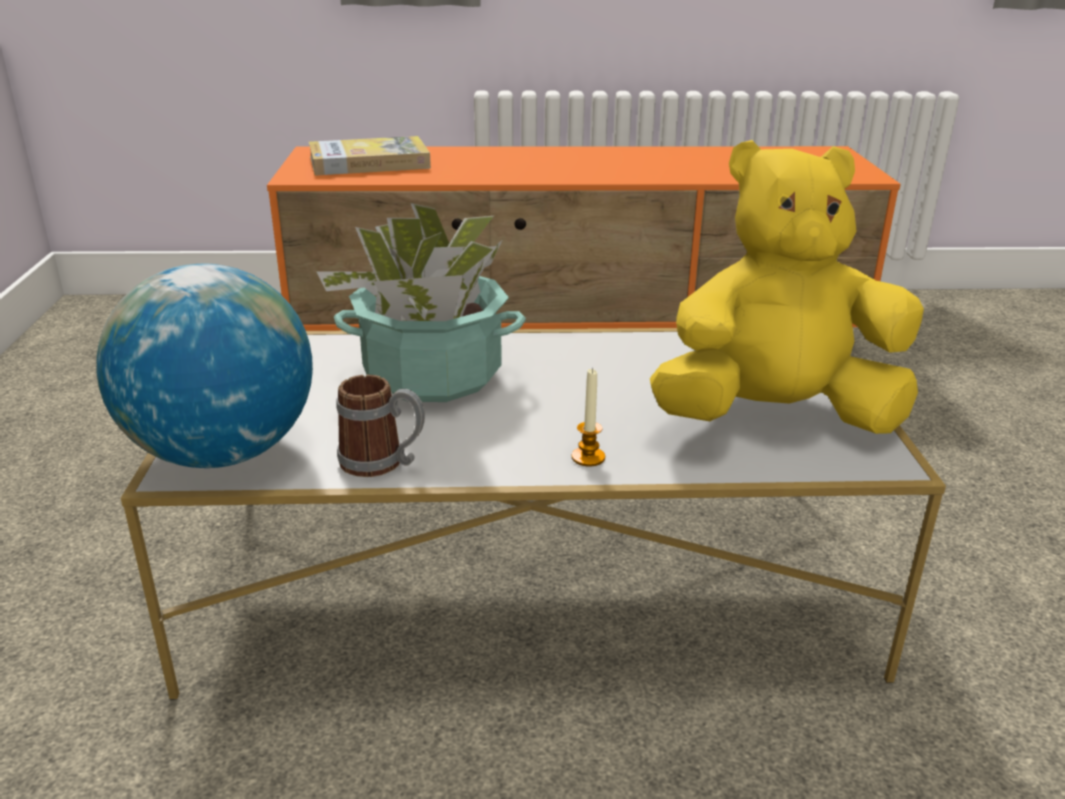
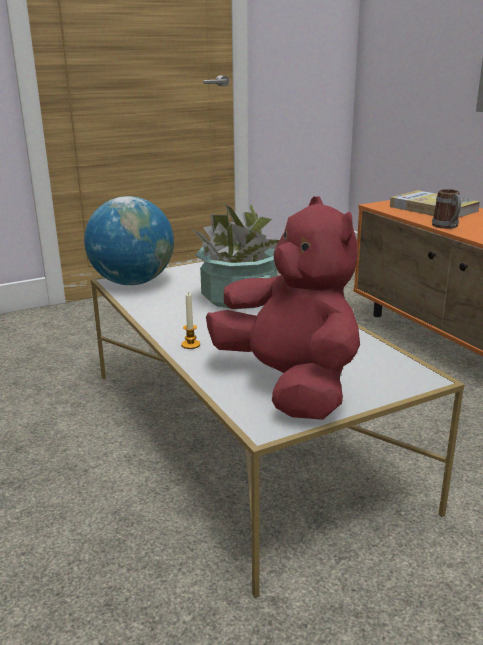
camera: 65 degrees right, 5 degrees down
mug [337,374,425,477] -> mug moved to [432,189,461,229]
yellow plush toy [650,140,924,434] -> red plush toy [206,196,360,420]

